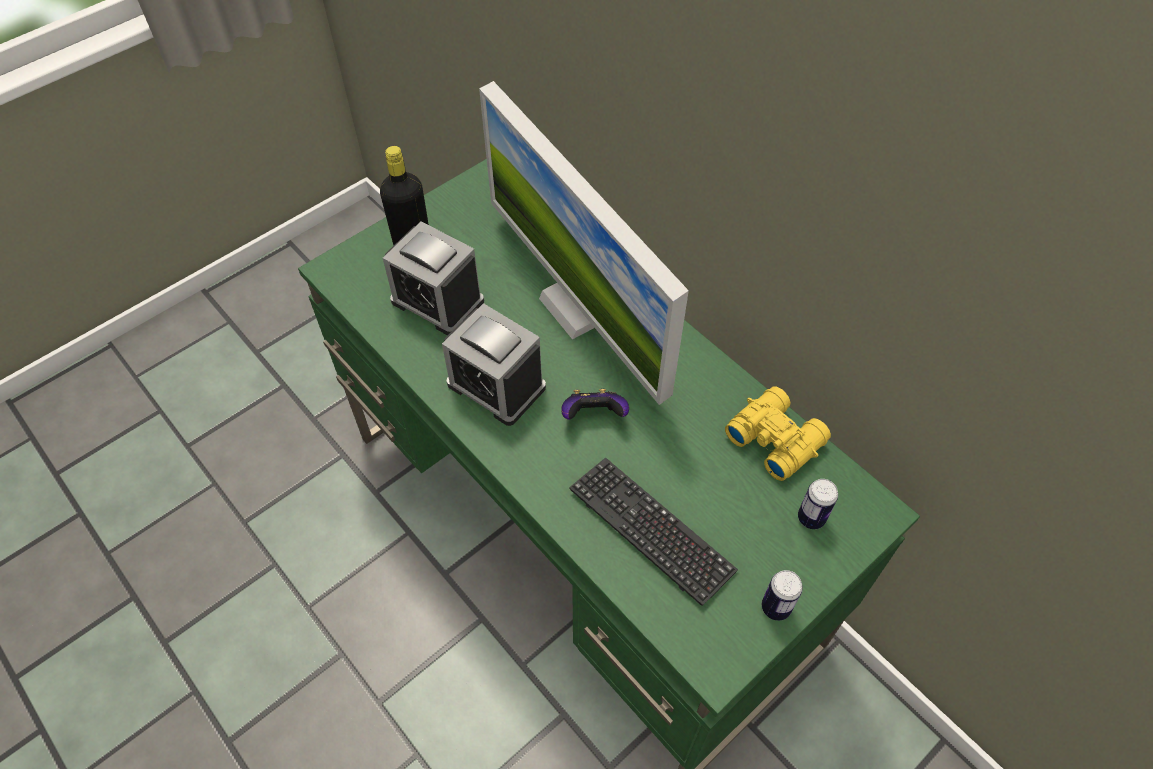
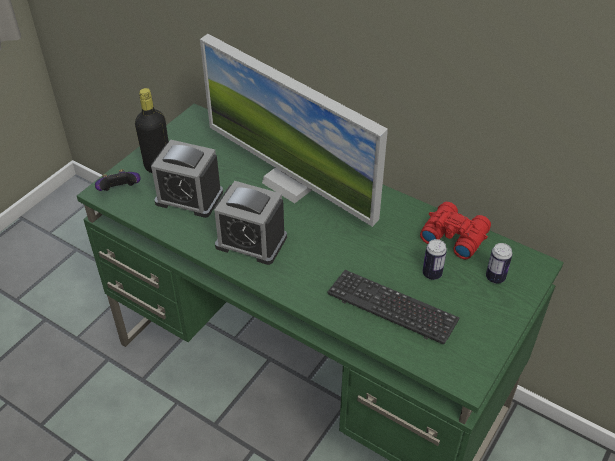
camera: 15 degrees left, 10 degrees down
game controller [561,389,629,420] -> game controller moved to [95,169,141,191]
yellow binoculars [725,386,831,481] -> red binoculars [420,202,491,260]
can [762,570,803,621] -> can moved to [422,239,447,280]

